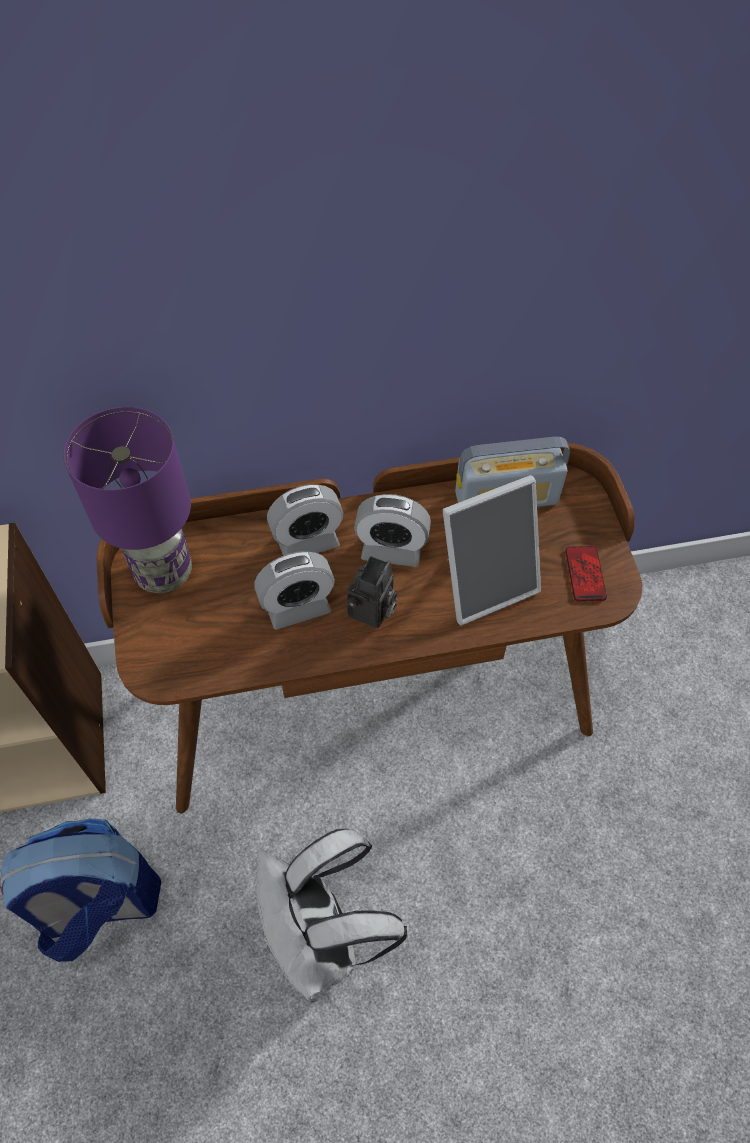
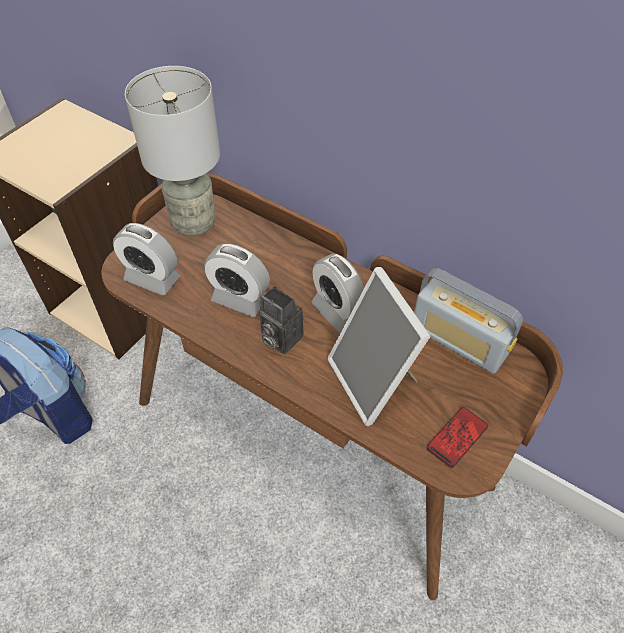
camera: 45 degrees right, 5 degrees down
purple table lamp [63,407,192,593] -> grey table lamp [125,66,220,237]
white backpack [256,829,407,1002] -> none
alarm clock [267,484,343,556] -> alarm clock moved to [113,223,180,295]
camera [347,556,397,628] -> camera turned 60 degrees clockwise [259,286,304,354]
picture frame [443,475,541,625] -> picture frame turned 45 degrees clockwise [327,267,430,426]

